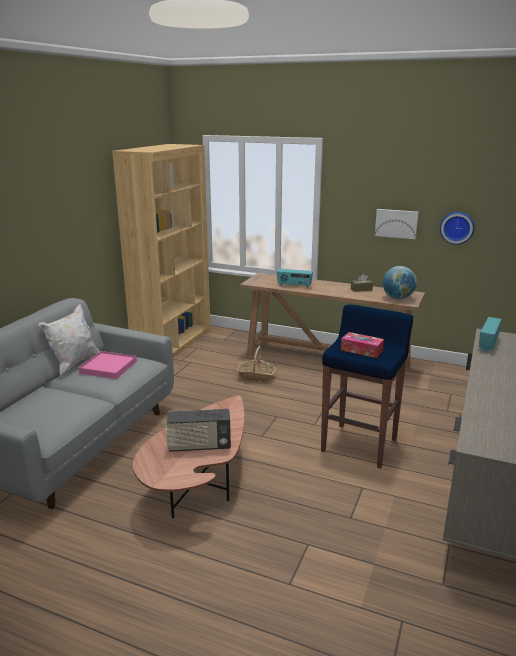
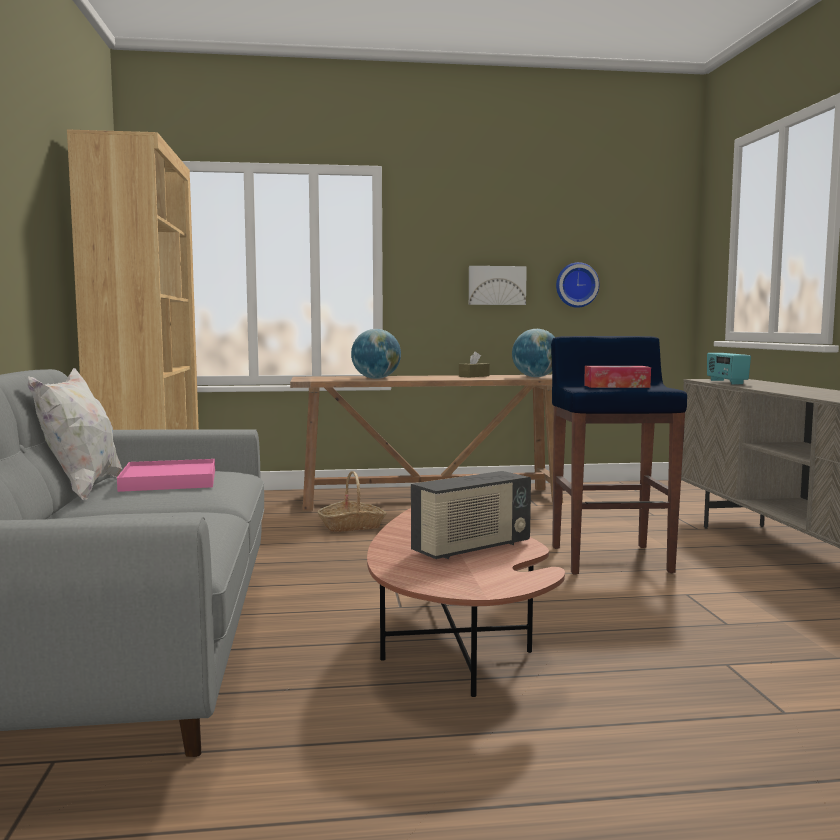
camera: 30 degrees left, 15 degrees down
radio [277,269,313,288] -> globe [351,329,401,379]

